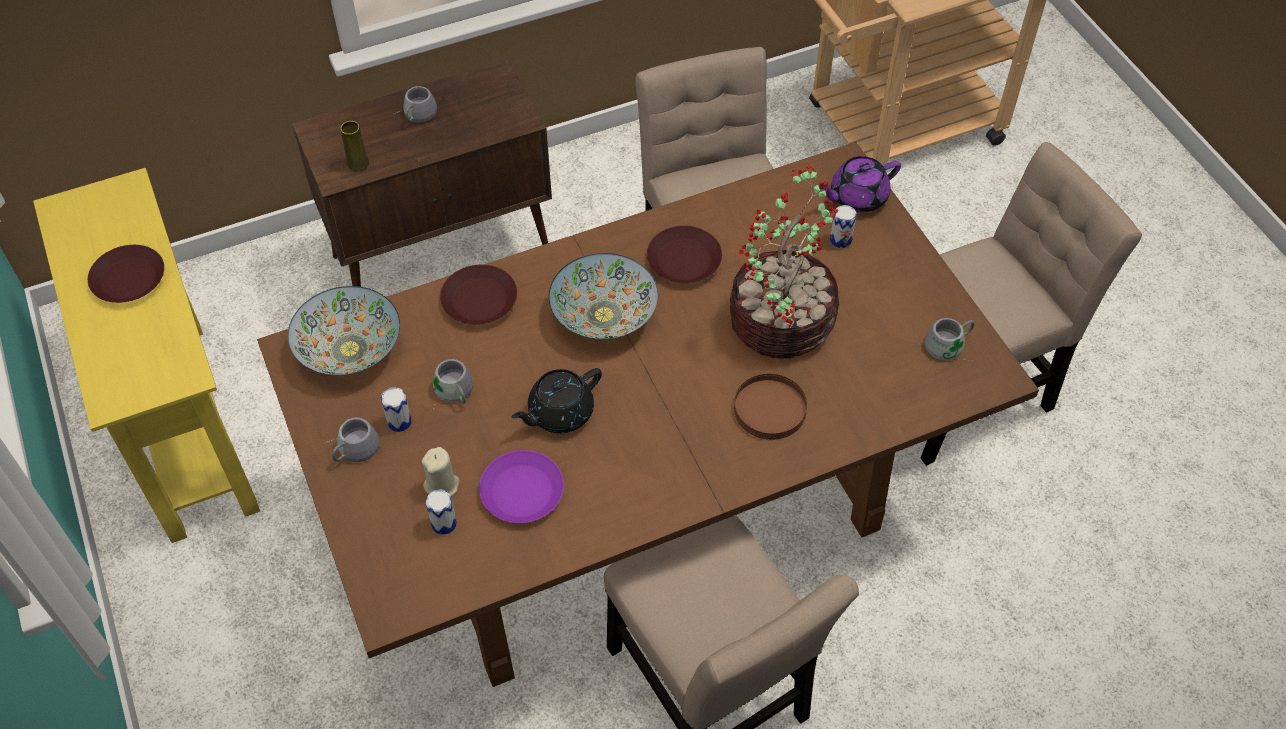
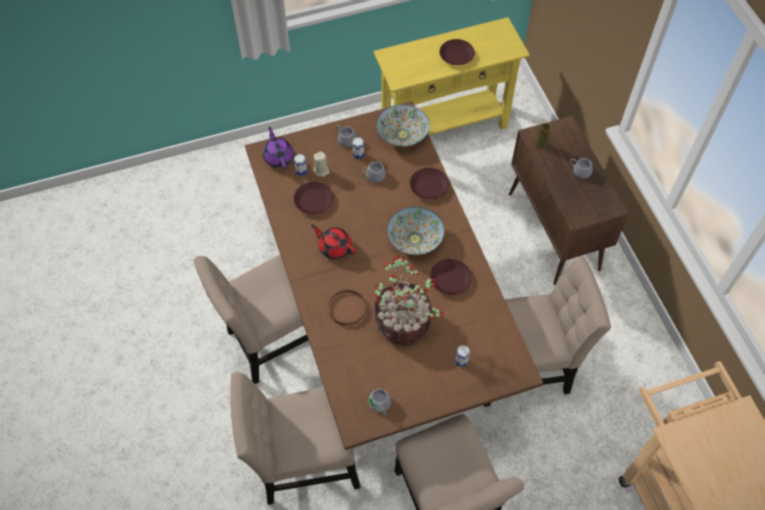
camera: 95 degrees right, 5 degrees up
purple plate [479,450,564,523] -> brown plate [294,182,333,214]
black teapot [512,368,602,433] -> none
purple teapot [819,156,901,212] -> purple teapot moved to [263,126,294,169]
none -> beige chair [230,372,360,505]
none -> red teapot [311,224,356,259]

